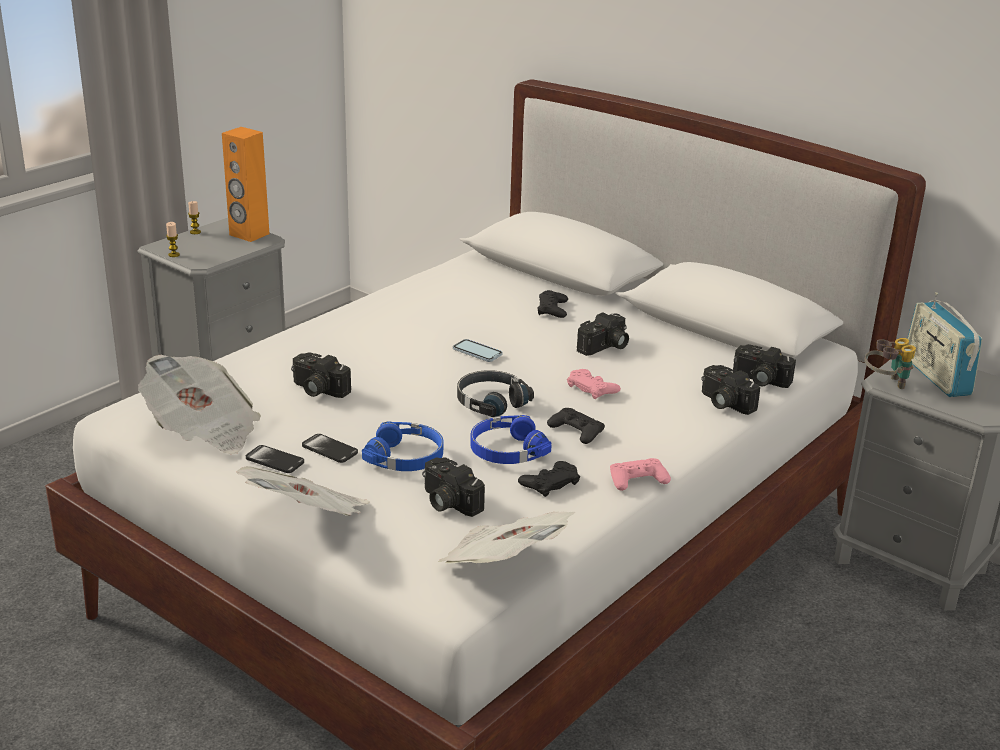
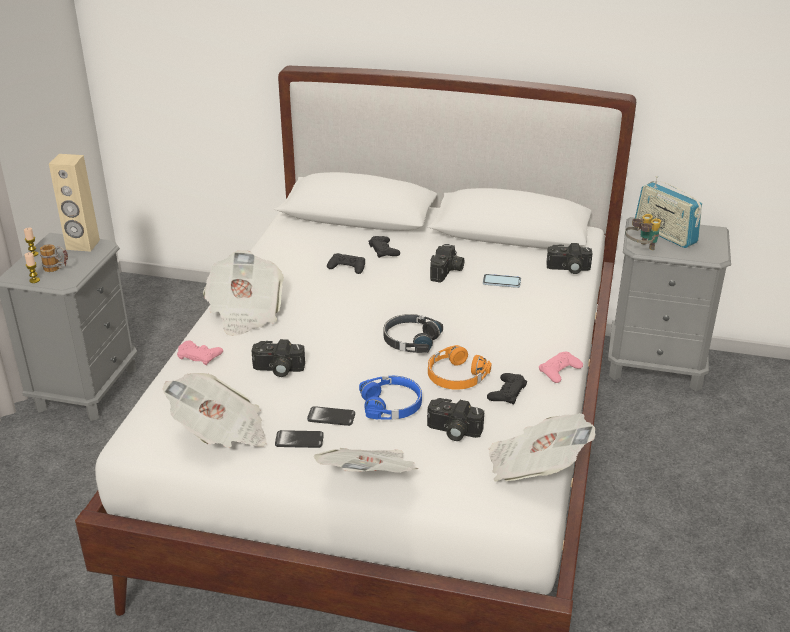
camera: 25 degrees left, 5 degrees up
orange speaker [222,127,270,242] -> beige speaker [49,154,100,251]
phone [453,339,503,362] -> phone moved to [483,274,521,288]
blue headphones [470,415,551,464] -> orange headphones [428,345,492,390]
black game controller [547,408,605,444] -> black game controller moved to [327,253,365,274]
pink game controller [567,369,621,399] -> pink game controller moved to [177,340,223,365]
camera [701,365,760,415] -> none
none -> mug [40,244,68,272]
none -> newspaper [203,250,284,336]

